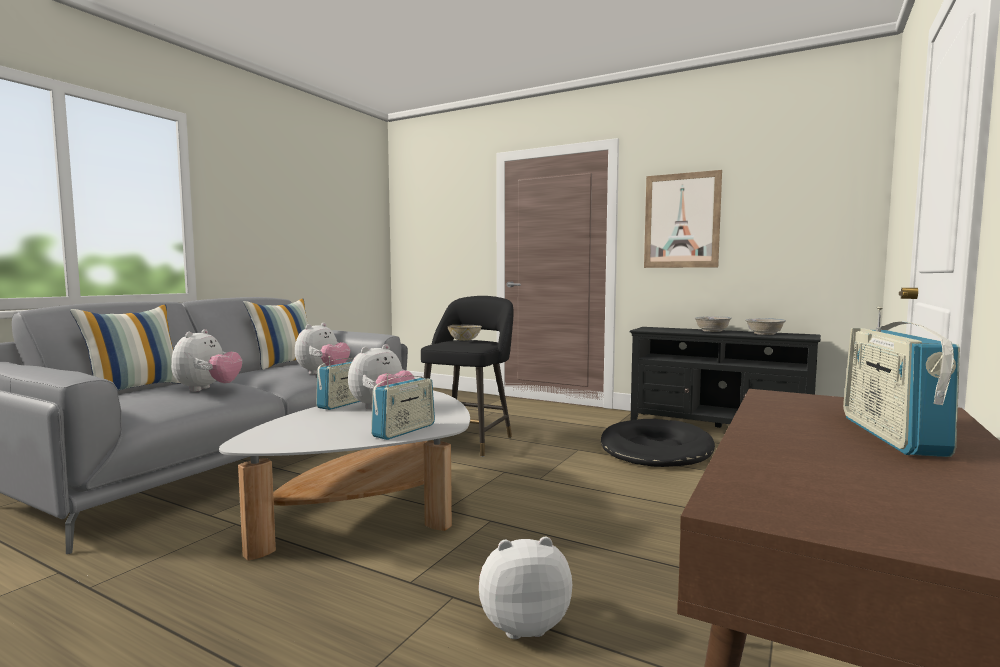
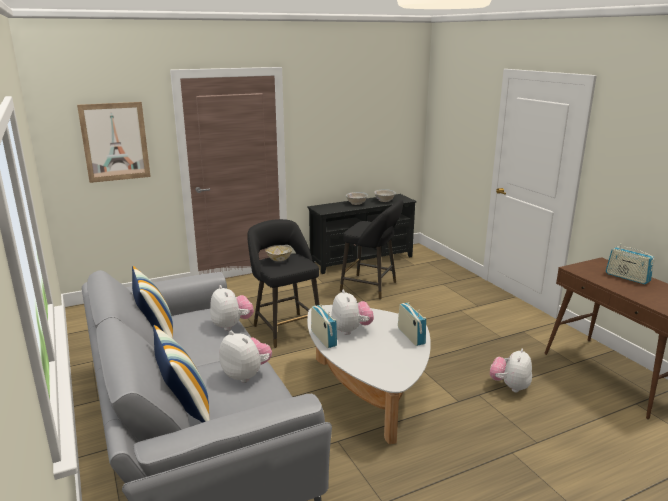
camera: 55 degrees left, 15 degrees up
black dog bed [601,419,715,467] -> black stool [340,200,403,300]
picture [644,170,722,268] -> picture moved to [77,102,151,183]

